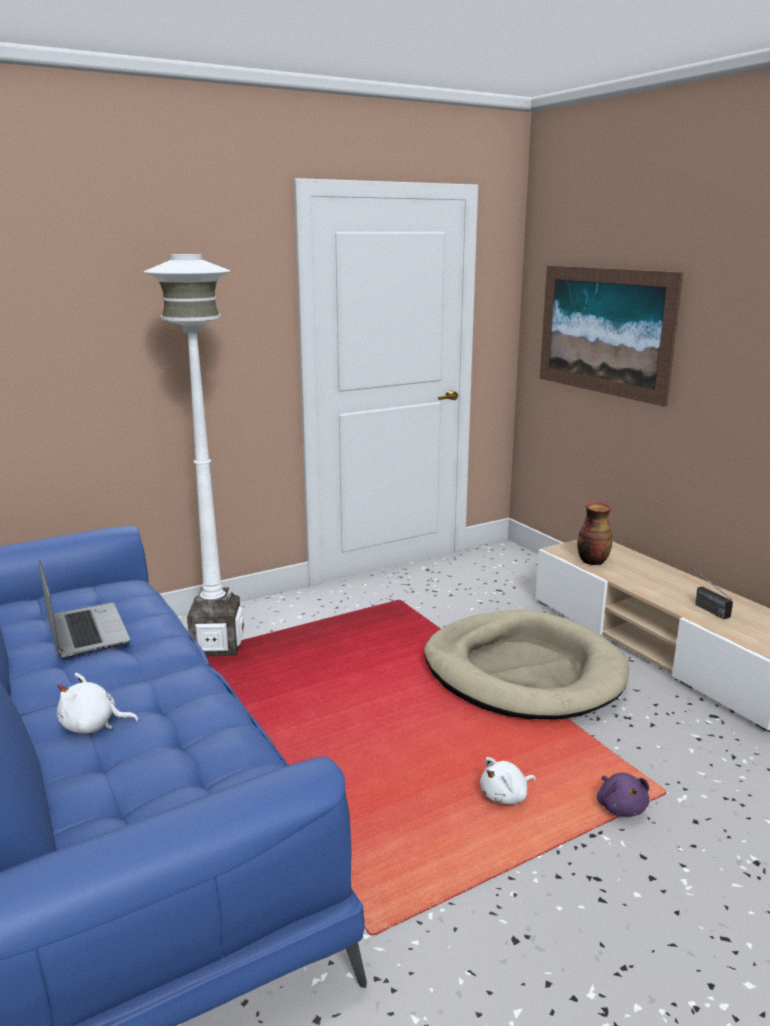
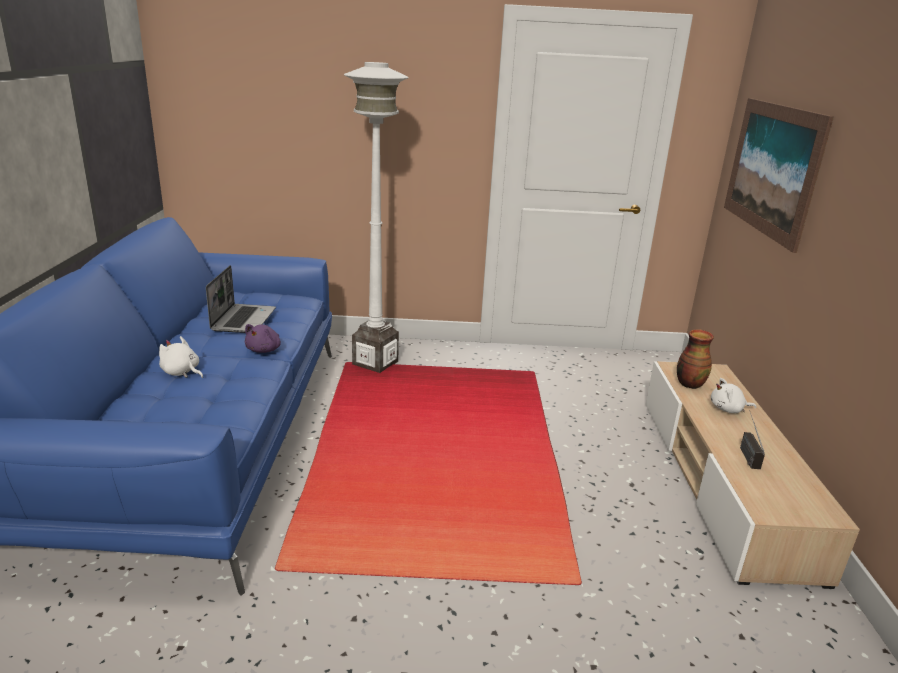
camera: 30 degrees right, 5 degrees up
beige dog bed [424,610,629,720] -> none
white plush toy [480,757,536,805] -> white plush toy moved to [711,378,756,413]
purple plush toy [597,773,649,817] -> purple plush toy moved to [245,324,281,353]

